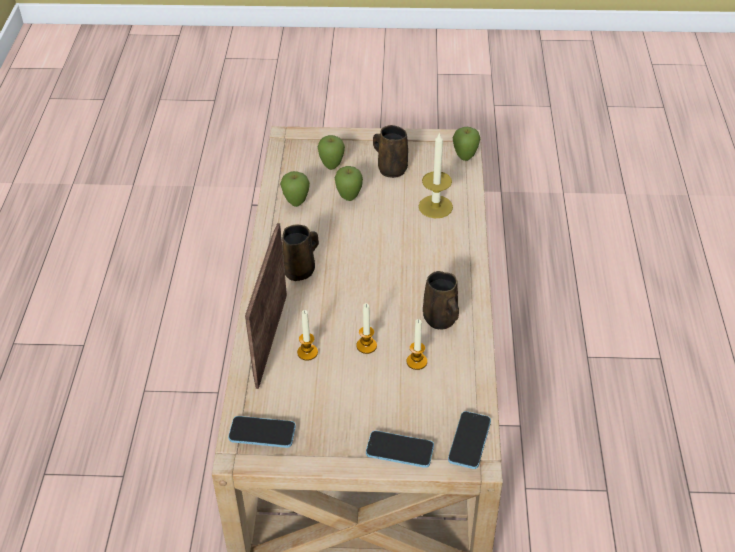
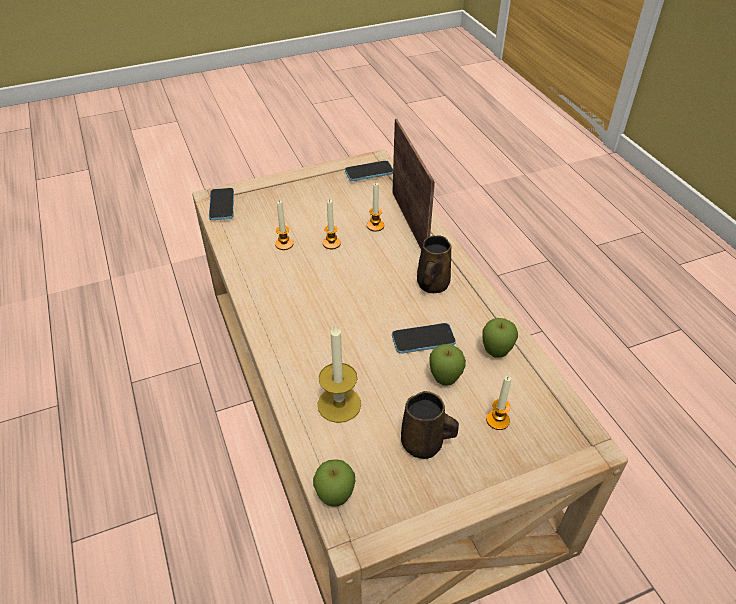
camera: 155 degrees right, 0 degrees up
apple [318,135,345,170] -> candle [486,376,511,430]
phone [366,431,434,468] -> phone moved to [392,323,456,354]
brown mug [423,271,459,330] -> none

